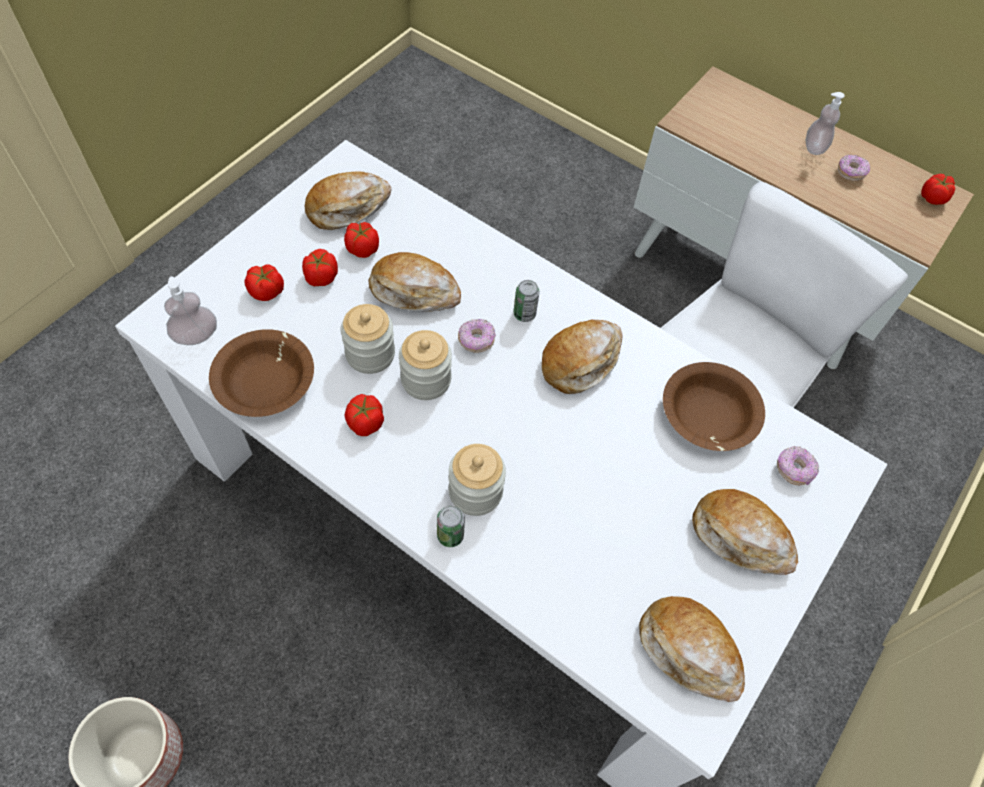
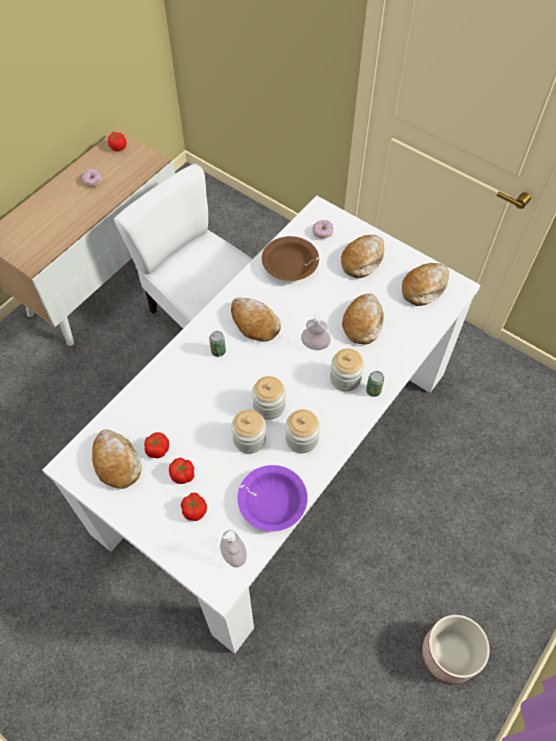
camera: 85 degrees left, 0 degrees up
brown bowl [209,329,314,417] -> purple bowl [238,465,308,531]
tomato [345,394,384,436] -> jar [285,409,320,453]
bread [369,252,461,312] -> bread moved to [342,294,384,344]
donut [458,319,496,353] -> none
soap dispenser [806,92,844,155] -> soap dispenser moved to [301,312,331,350]

